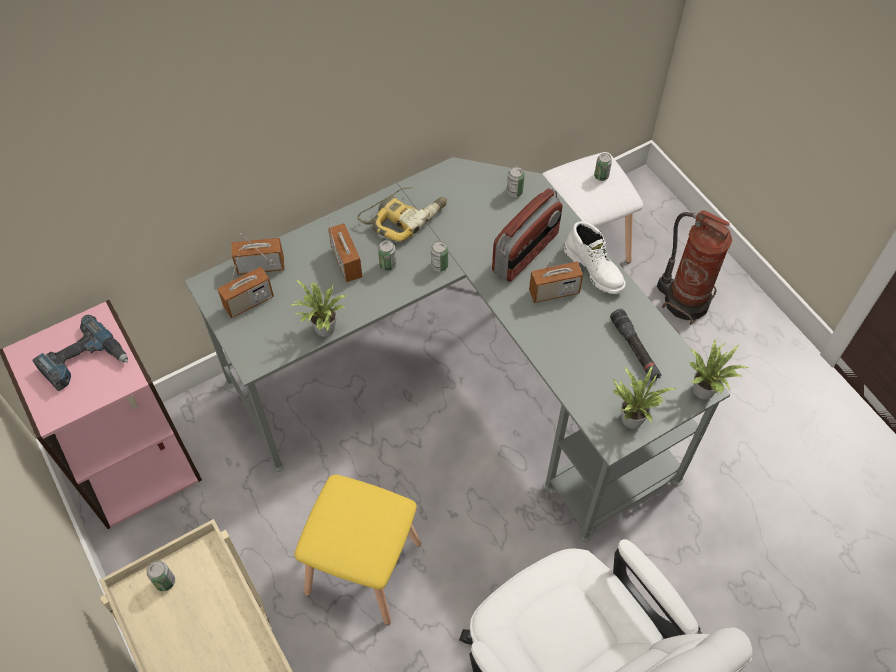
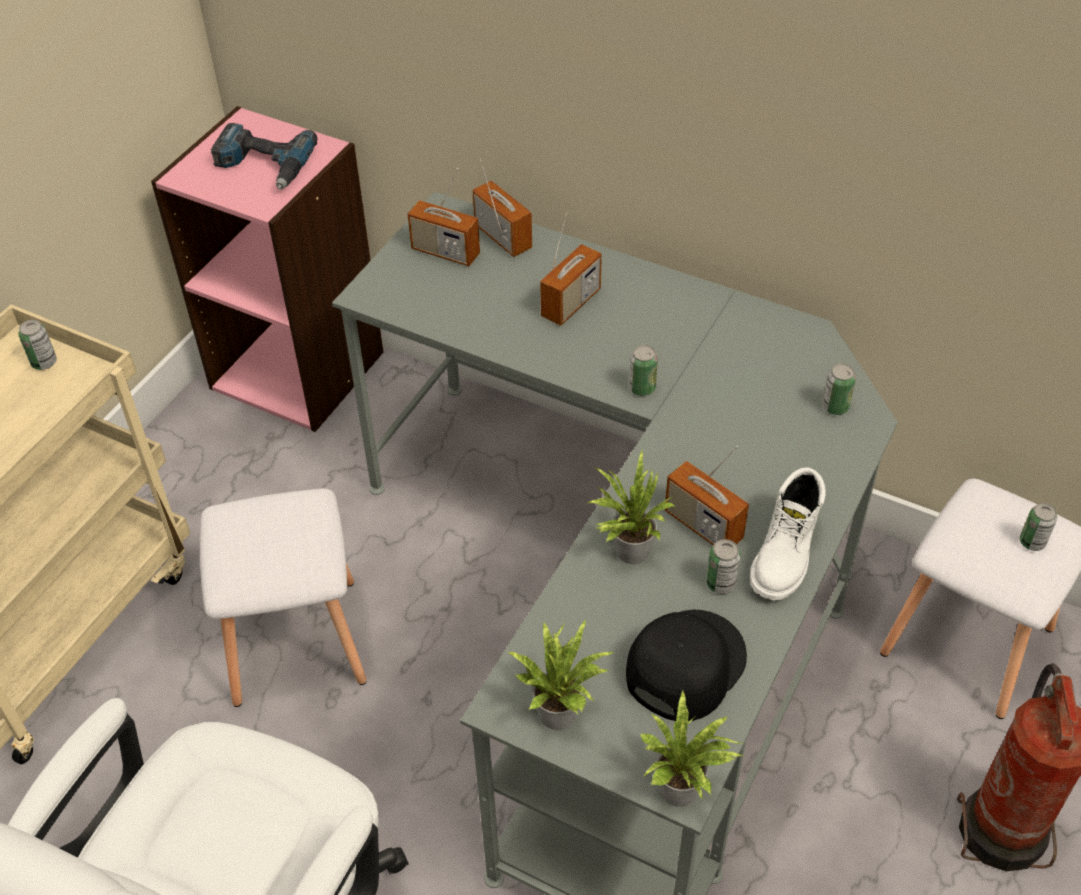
camera: 60 degrees right, 10 degrees down
potted plant [290,279,347,337] -> potted plant moved to [588,450,677,564]
yellow stool [294,475,421,625] -> white stool [200,488,367,707]
power drill [358,186,447,242] -> none
can [378,240,397,271] -> can moved to [706,539,741,594]
radio [492,188,563,282] -> none
black flashlight [610,309,662,381] -> black cap [626,610,747,721]

